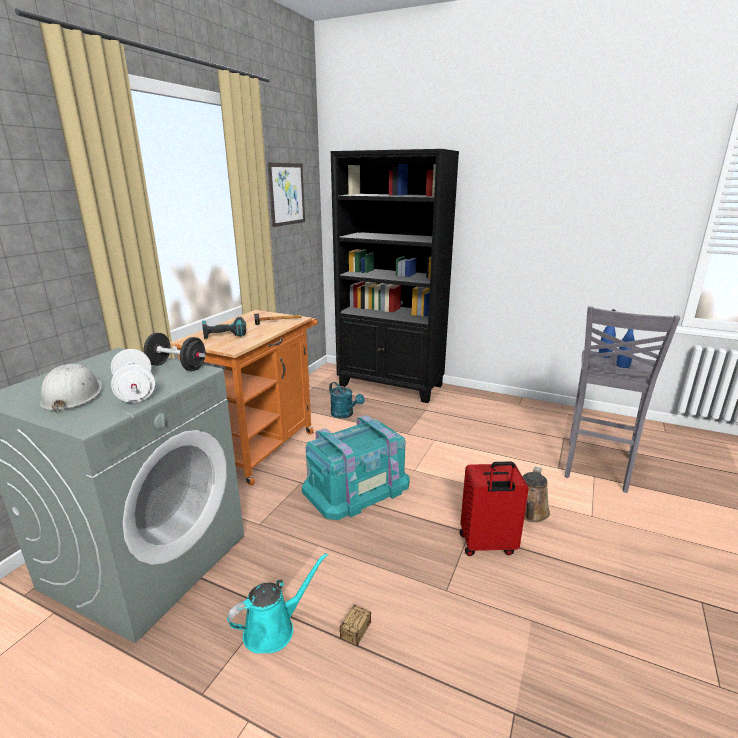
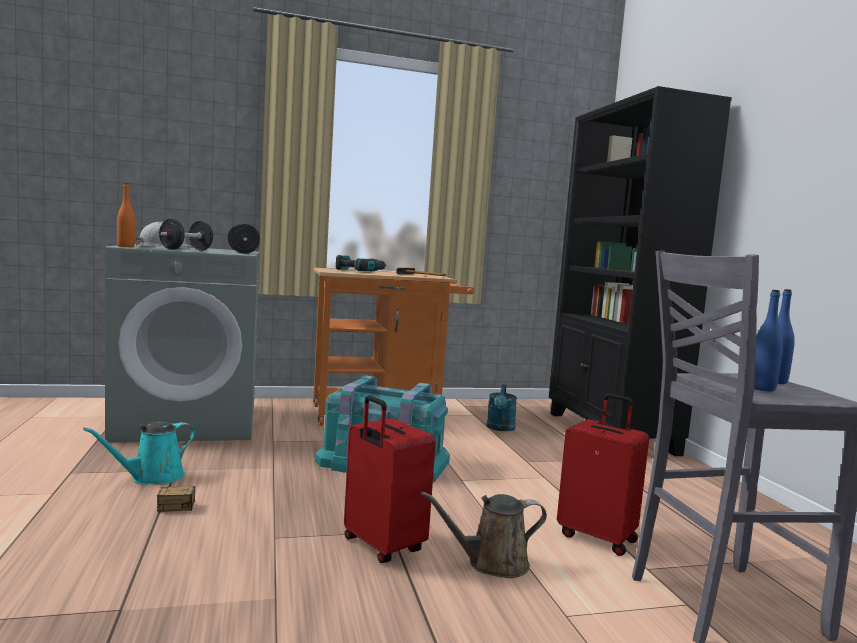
camera: 50 degrees right, 15 degrees down
white dumbbell [111,349,155,403] -> black dumbbell [159,219,213,250]
turquoise watering can [227,553,328,654] -> turquoise watering can turned 120 degrees clockwise [83,421,195,485]
picture [267,163,305,227] -> none
none -> orange bottle [117,183,135,247]
none -> red suitcase [557,393,649,556]

